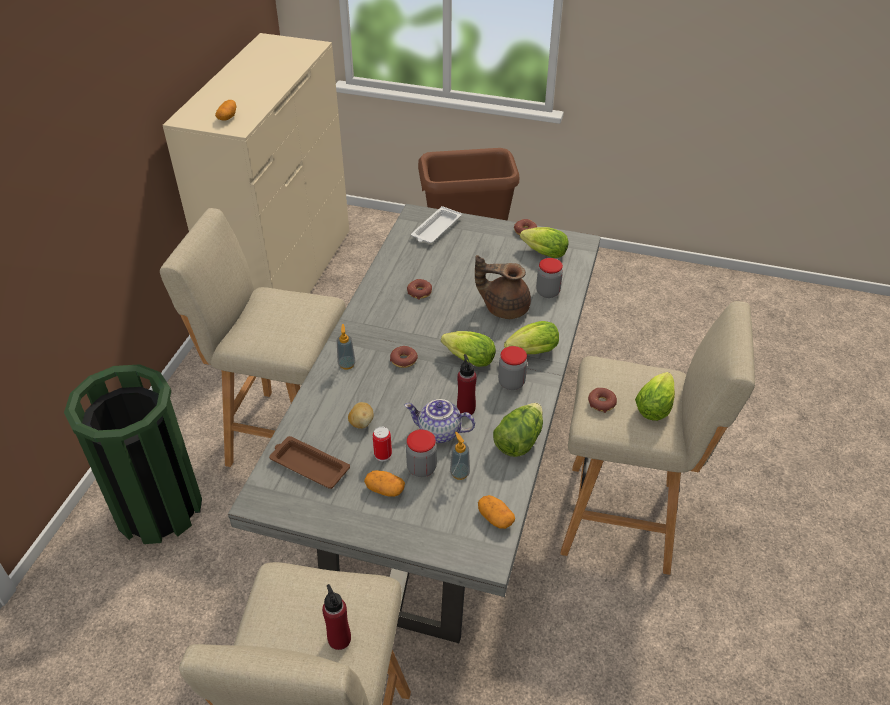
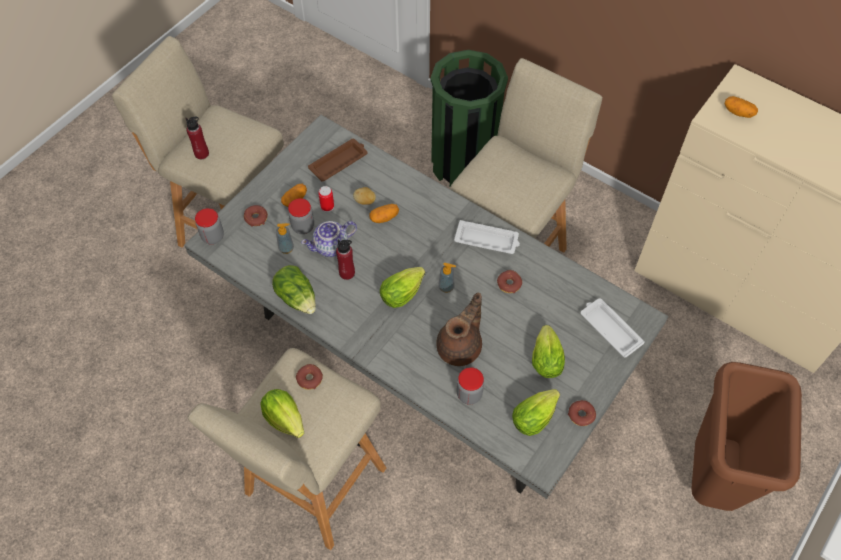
camera: 110 degrees right, 15 degrees up
soap dispenser [337,324,356,370] -> soap dispenser moved to [438,263,456,293]
donut [390,346,418,368] -> donut moved to [244,205,268,226]
teapot [404,399,475,443] -> teapot turned 150 degrees counterclockwise [301,221,357,257]
potato [478,495,515,529] -> potato moved to [369,204,399,223]
jar [498,346,527,390] -> jar moved to [195,208,224,244]
lettuce [504,321,559,354] -> lettuce moved to [532,325,565,378]
none -> white tray [454,220,520,254]

